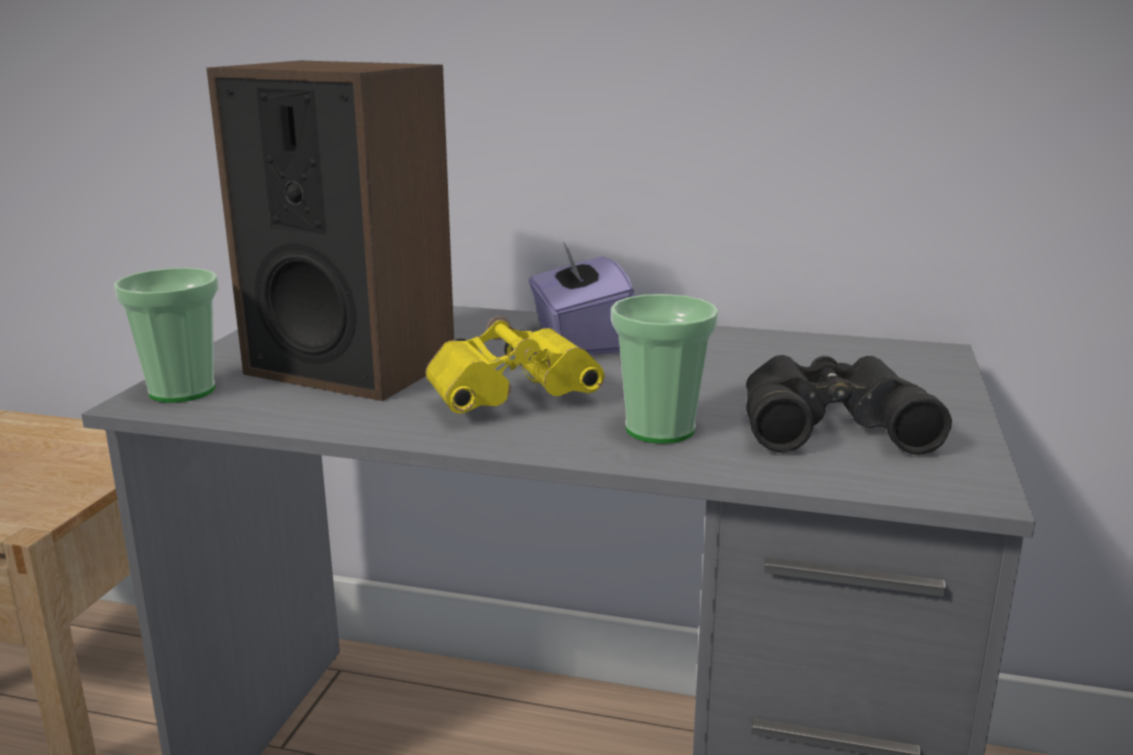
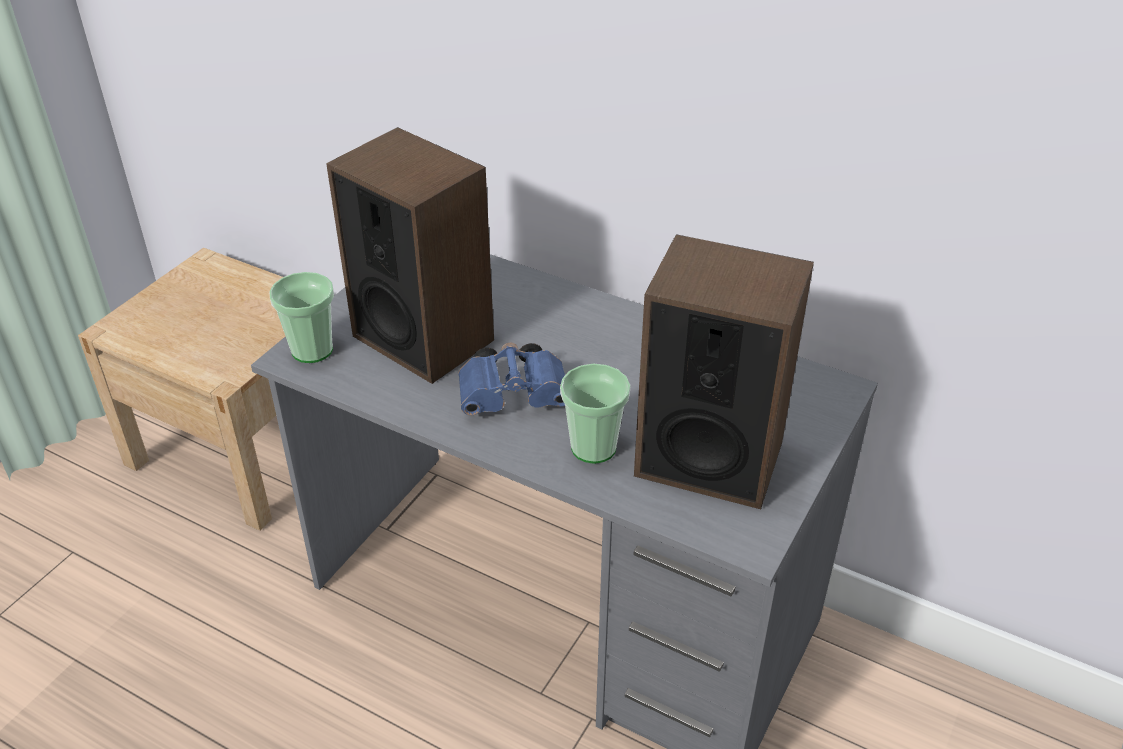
camera: 15 degrees right, 20 degrees up
yellow binoculars [425,316,604,413] -> blue binoculars [458,343,565,415]
purple tissue box [529,239,635,355] -> none
black binoculars [746,355,952,455] -> speaker [634,234,814,509]

